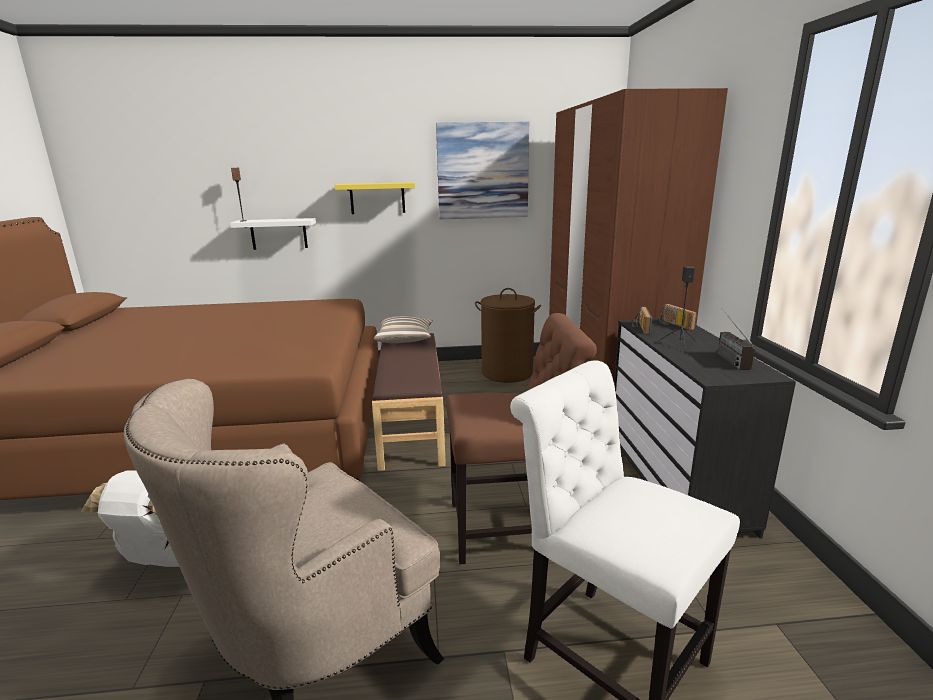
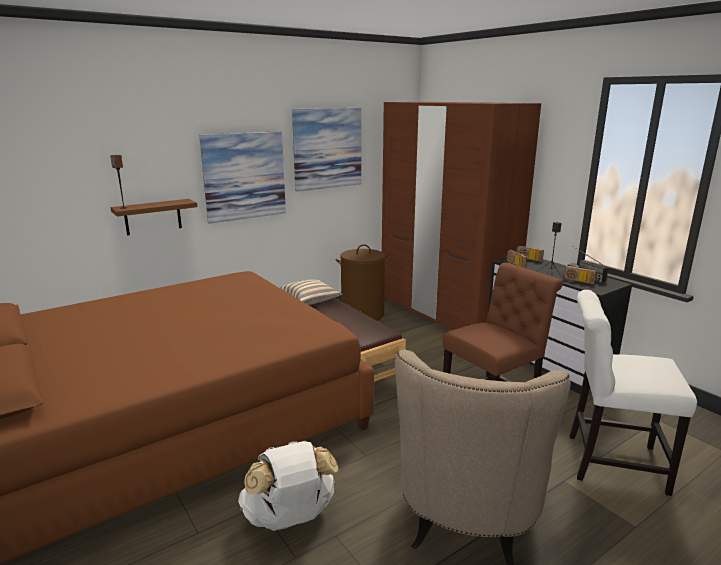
camera: 30 degrees left, 0 degrees up
white shelf [230,218,316,250] -> brown shelf [111,199,197,235]
yellow shelf [334,182,415,214] -> picture [199,131,286,224]
none -> radio [561,265,596,284]

